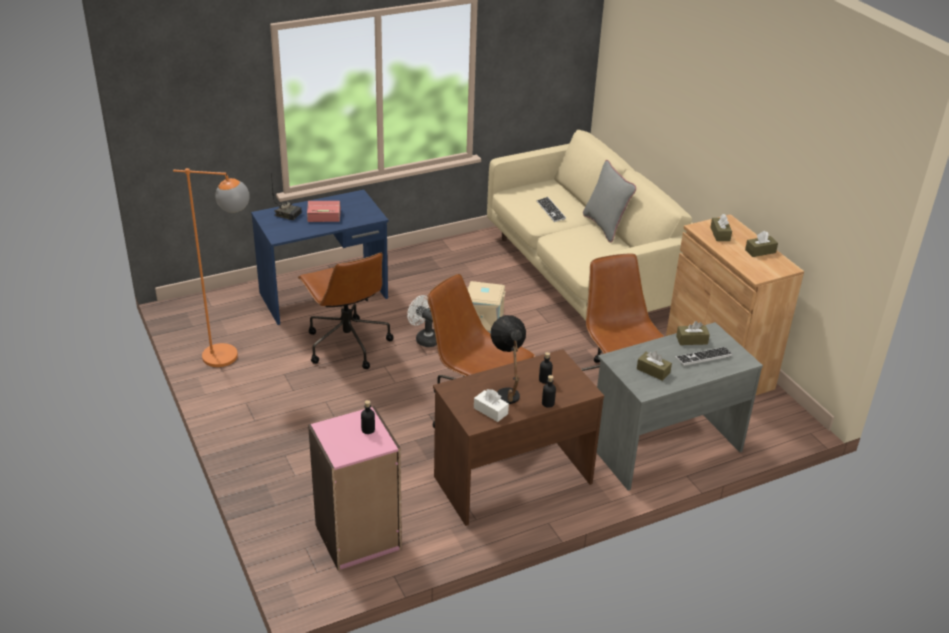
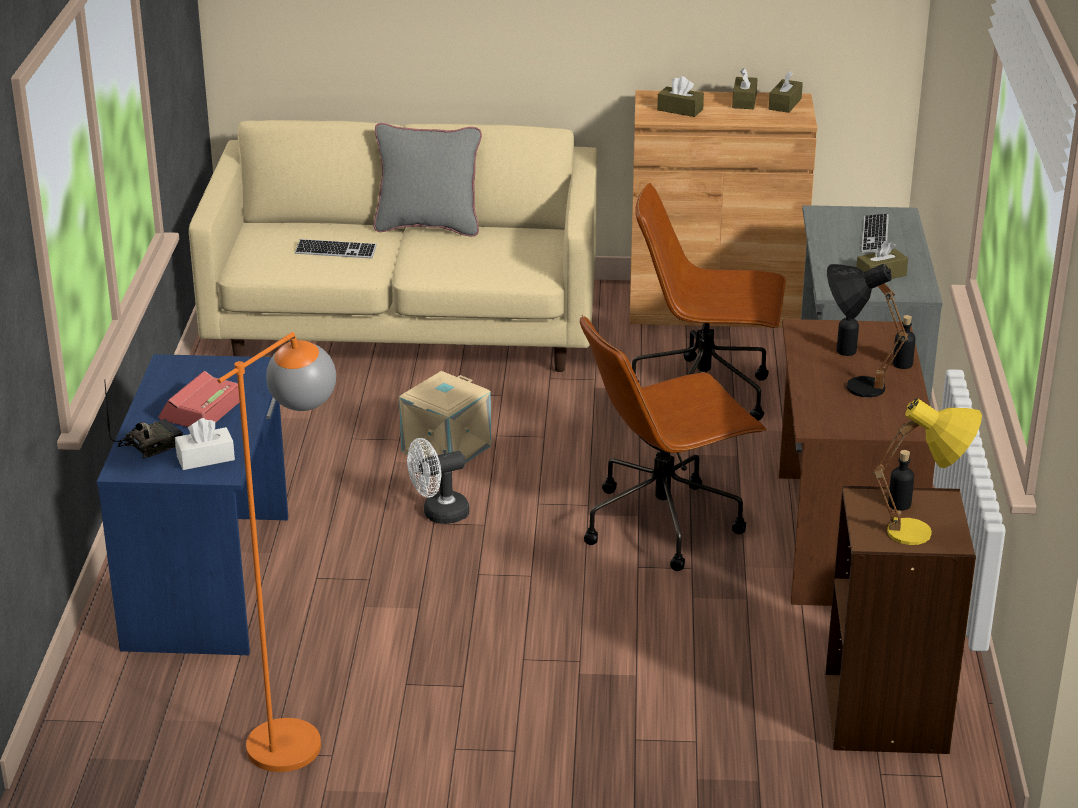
camera: 60 degrees left, 5 degrees down
brown office chair [298,253,394,369] -> none
pink bookcase [308,406,402,571] -> brown bookcase [825,486,976,754]
white tissue box [474,389,509,422] -> white tissue box moved to [175,418,235,470]
brown tissue box [676,321,710,345] -> brown tissue box moved to [769,71,803,113]
none -> yellow table lamp [873,398,982,545]

